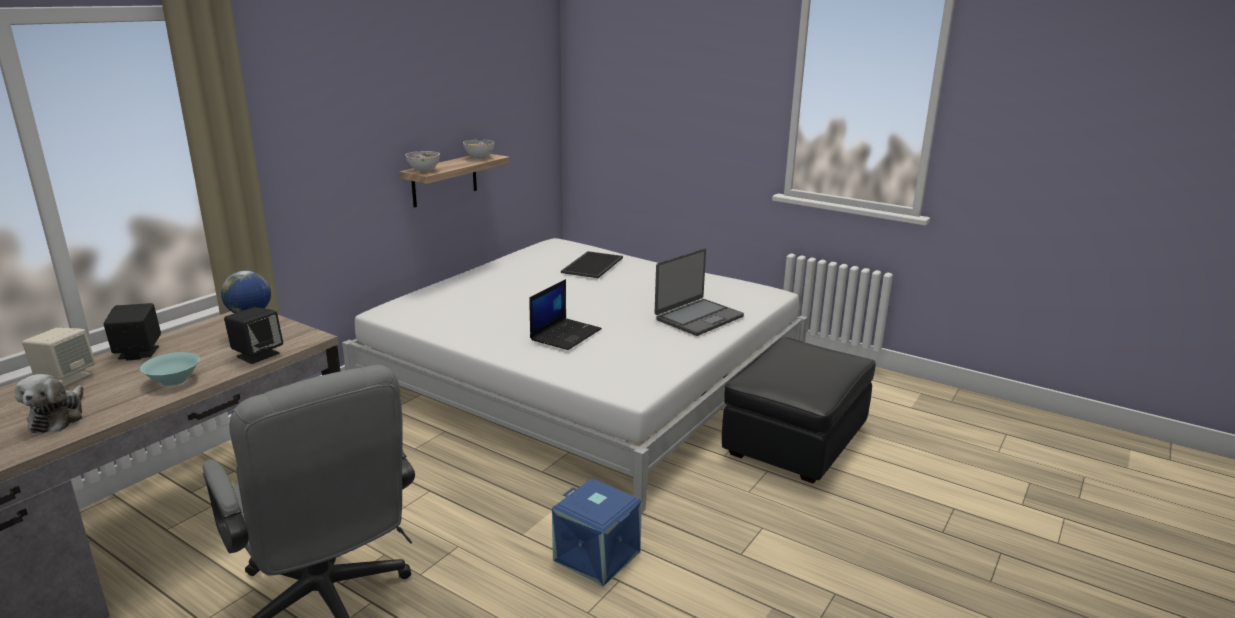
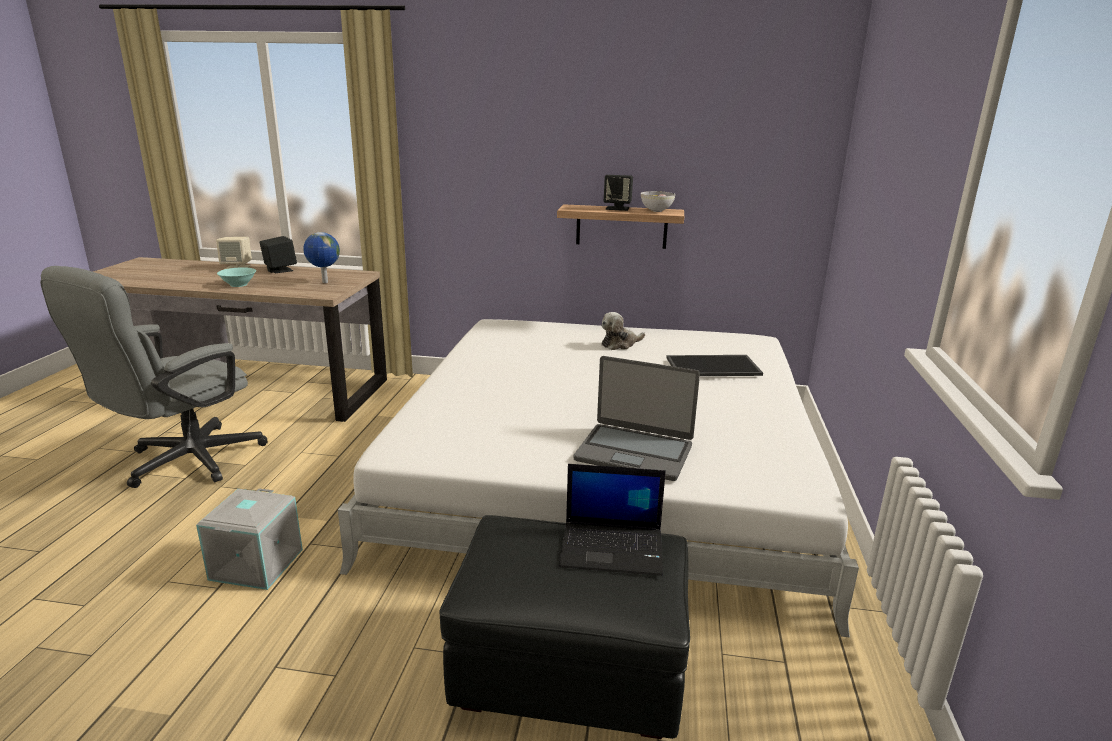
camera: 65 degrees right, 0 degrees up
plush toy [15,374,84,433] -> plush toy moved to [601,312,645,350]
black speaker [224,307,283,364] -> black speaker moved to [604,175,633,211]
bowl [405,151,440,172] -> none
laptop [529,279,602,350] -> laptop moved to [559,464,666,576]
blue storage box [552,478,642,586] -> grey storage box [196,488,303,590]

